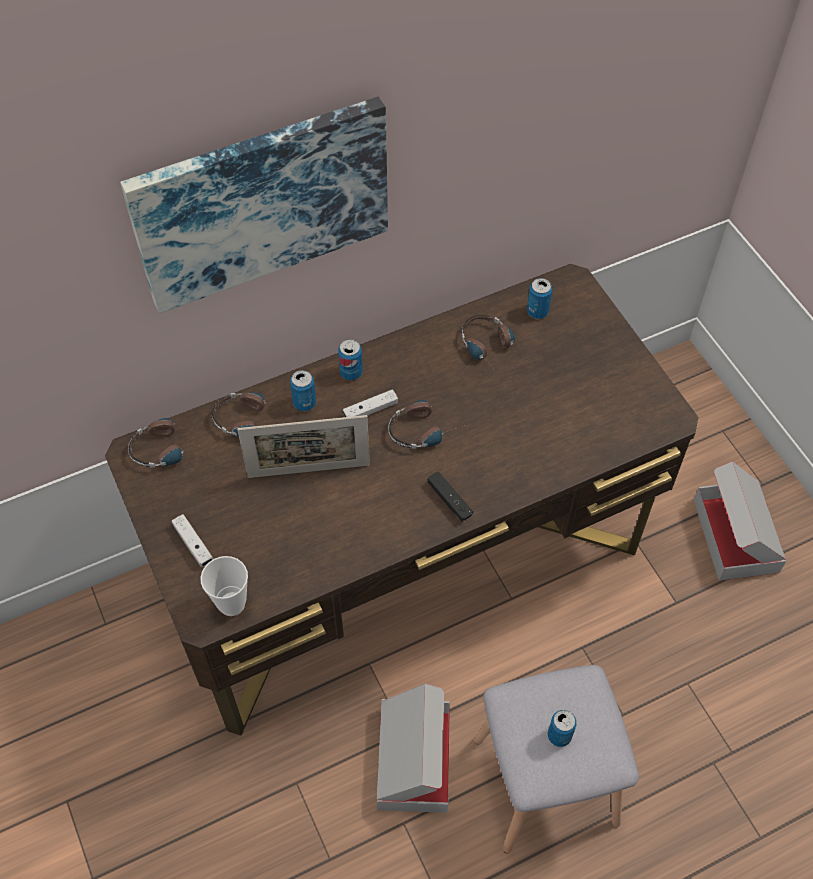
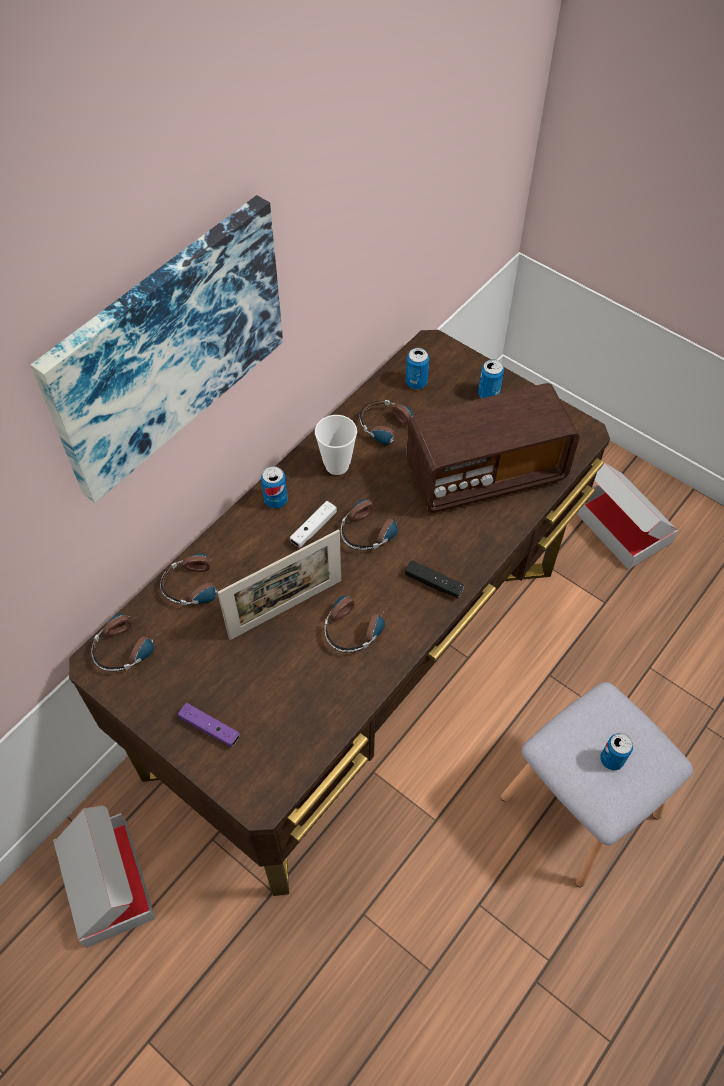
camera: 25 degrees left, 0 degrees up
white game controller [171,514,213,567] -> purple game controller [178,703,240,747]
cup [201,556,248,616] -> cup moved to [315,415,357,475]
can [290,370,316,411] -> can moved to [478,359,504,398]
cardboard box [377,683,450,813] -> cardboard box moved to [53,806,155,948]
none -> headphones [325,596,393,653]
none -> radio [406,383,580,513]

